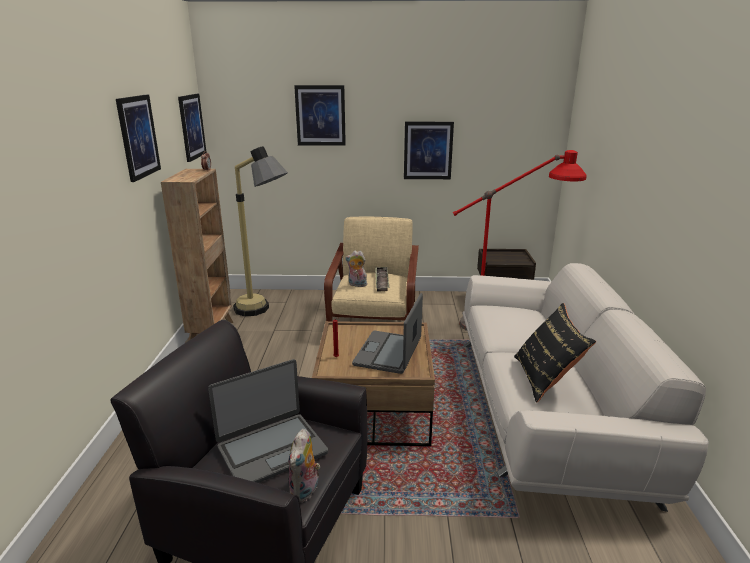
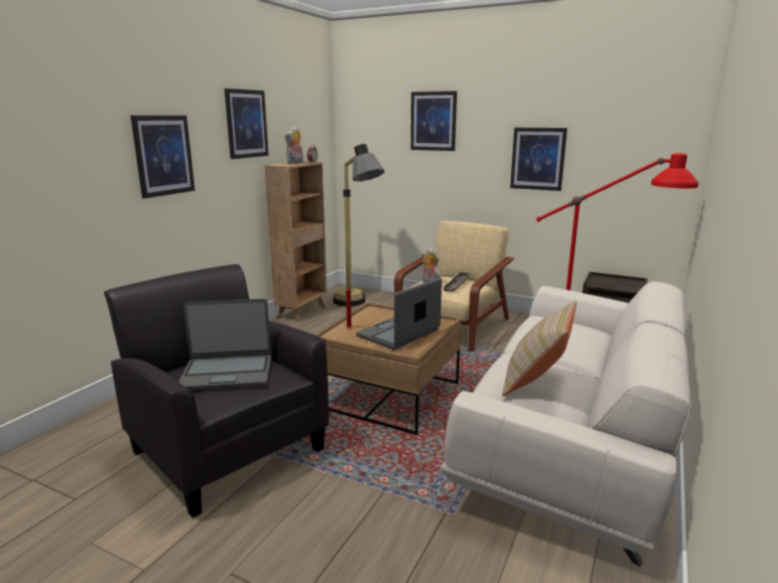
camera: 25 degrees right, 5 degrees down
picture [178,94,206,162] -> picture moved to [131,116,195,199]
plush toy [289,429,320,503] -> plush toy moved to [284,127,304,164]
black pillow [514,303,596,402] -> beige pillow [502,301,577,396]

